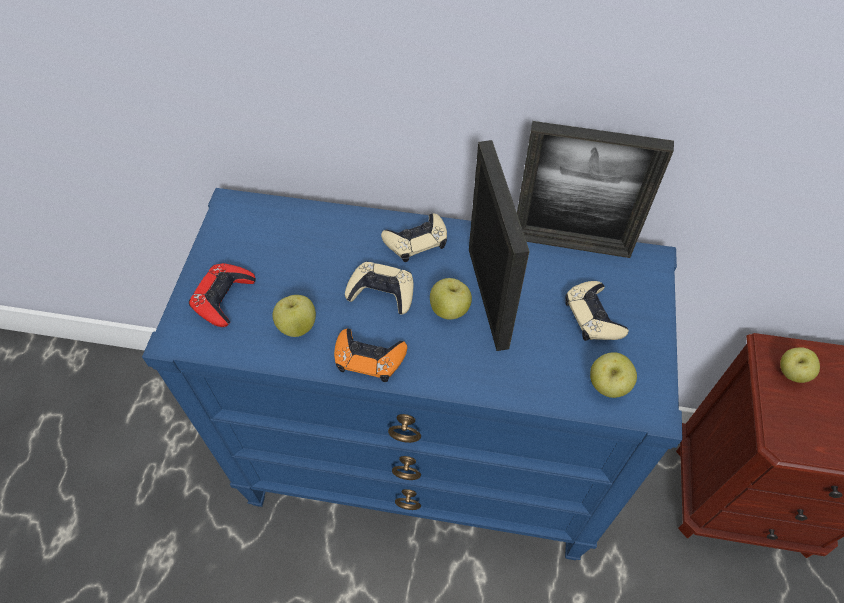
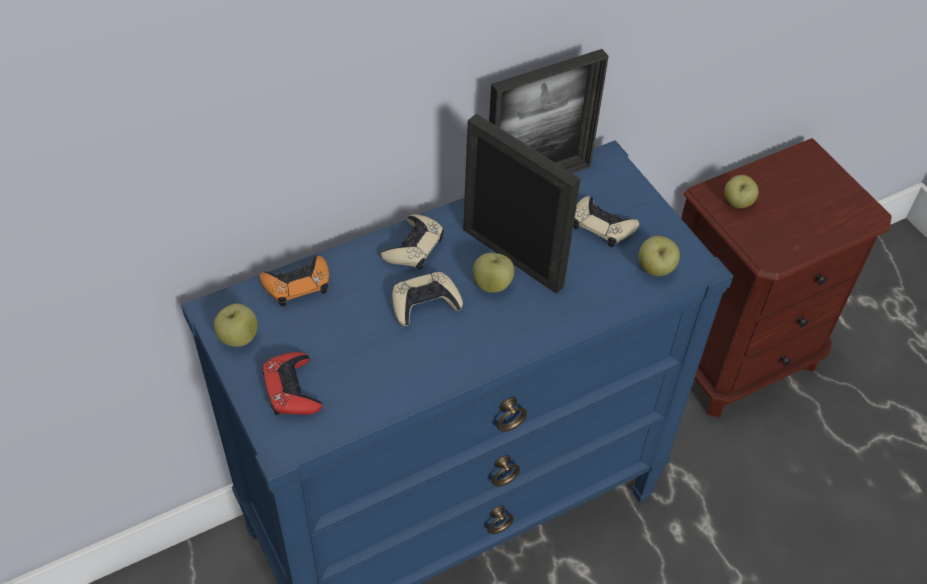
camera: 40 degrees left, 5 degrees down
apple [273,295,316,337] -> apple moved to [213,303,258,347]
orange game controller [334,329,407,382] -> orange game controller moved to [260,256,329,307]

